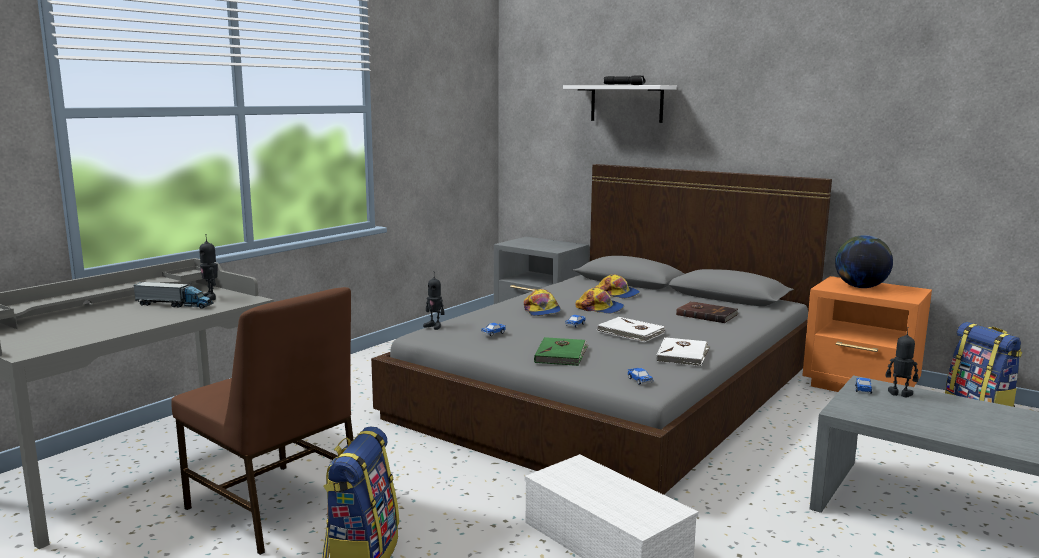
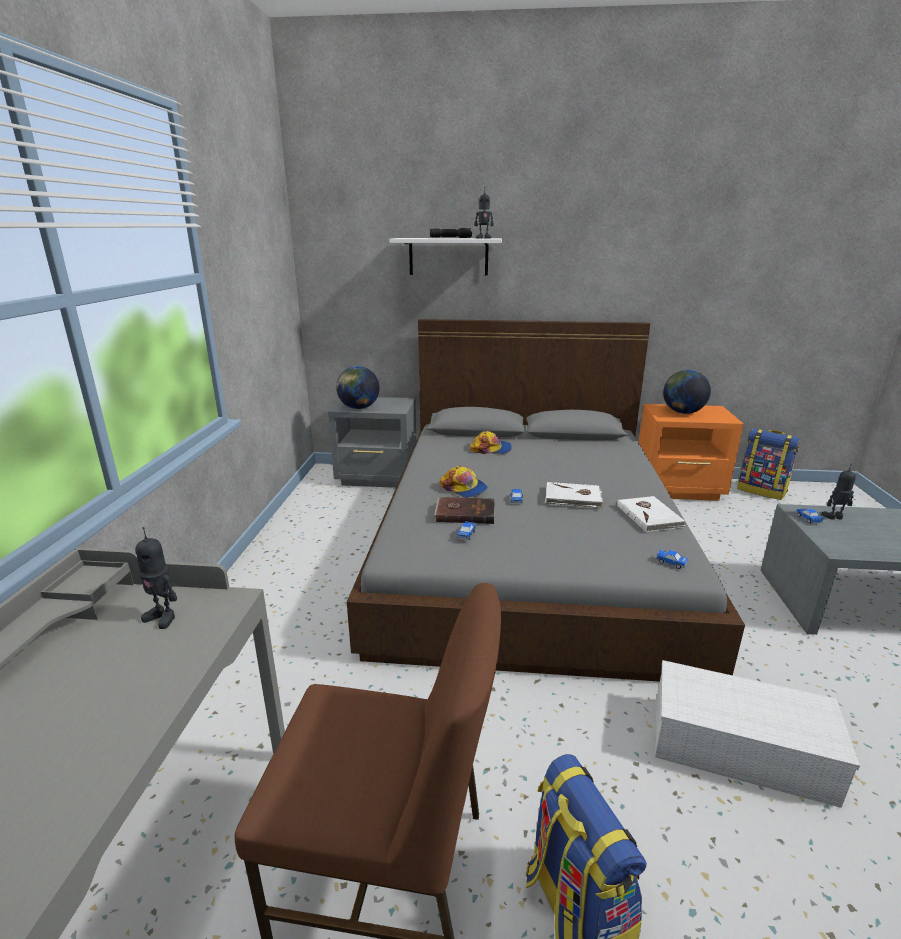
camera: 30 degrees left, 10 degrees up
toy truck [133,282,214,309] -> none
toy robot [423,277,445,330] -> toy robot moved to [474,187,494,239]
green book [534,337,589,366] -> none
cap [575,287,624,314] -> none
brown book [676,301,738,323] -> brown book moved to [434,497,495,524]
none -> globe [336,366,380,409]

